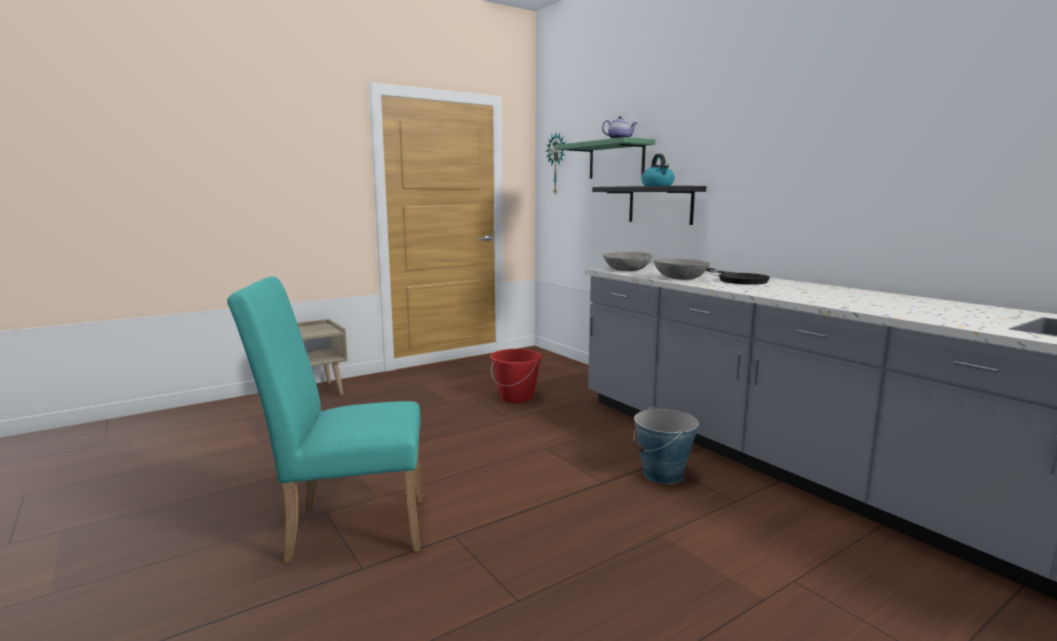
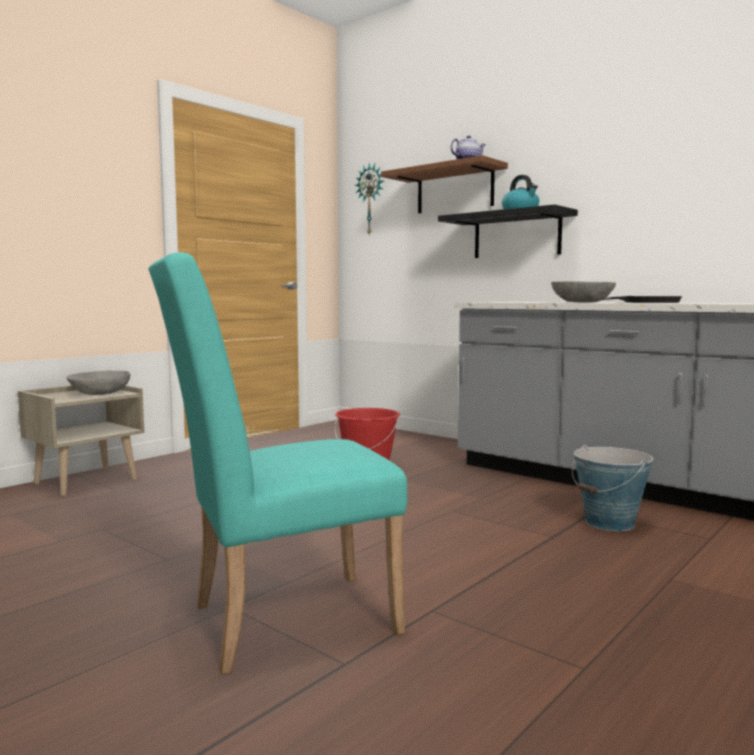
camera: 15 degrees left, 5 degrees down
green shelf [554,137,655,179] -> brown shelf [381,155,508,213]
grey bowl [603,252,652,271] -> grey bowl moved to [66,371,130,395]

